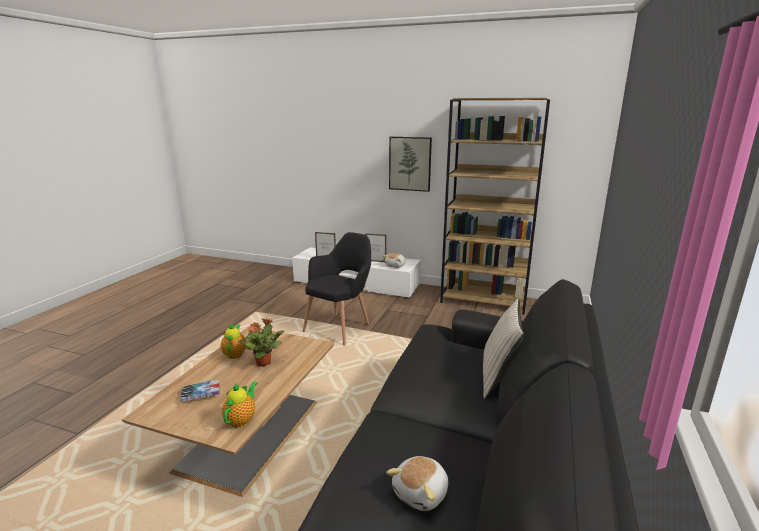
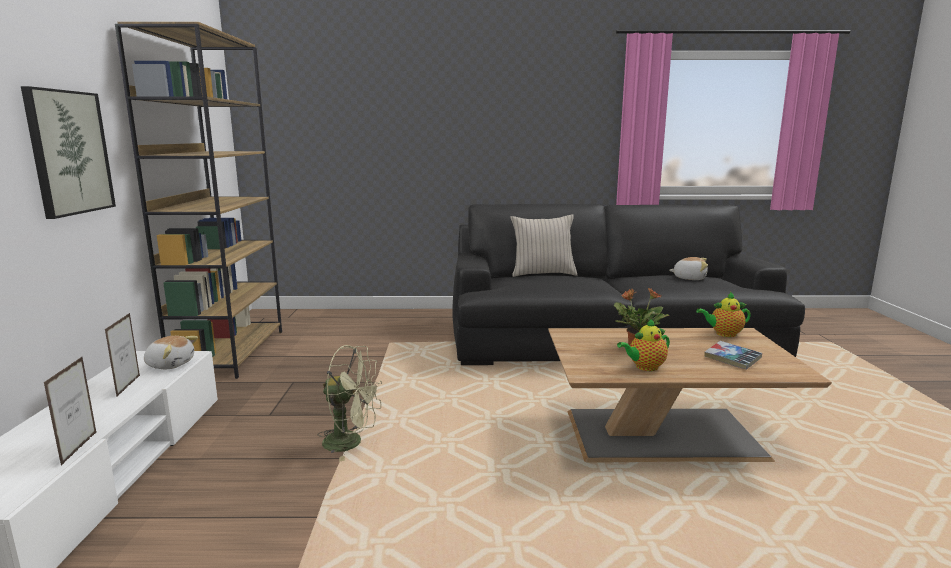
camera: 110 degrees left, 5 degrees down
black armchair [302,232,371,346] -> green fan [318,345,382,462]

